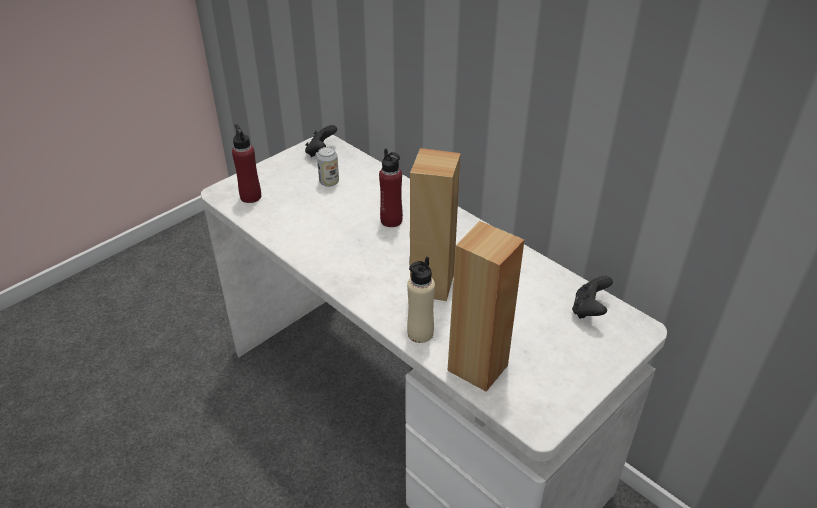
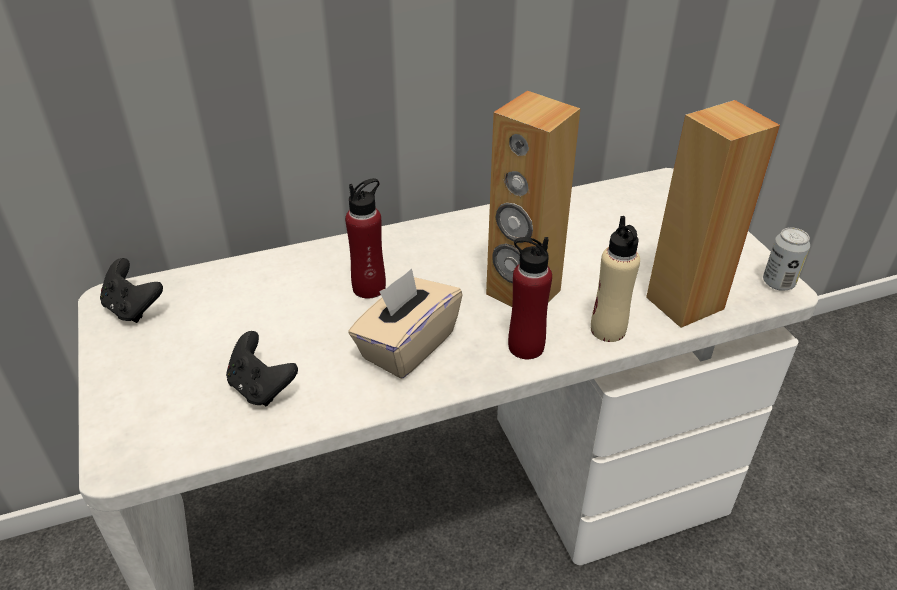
camera: 65 degrees left, 0 degrees up
red bottle [232,124,261,203] -> red bottle moved to [508,237,552,359]
can [317,147,339,187] -> can moved to [763,227,810,291]
black game controller [572,276,613,319] -> black game controller moved to [226,331,298,406]
none -> beige tissue box [348,268,463,379]

